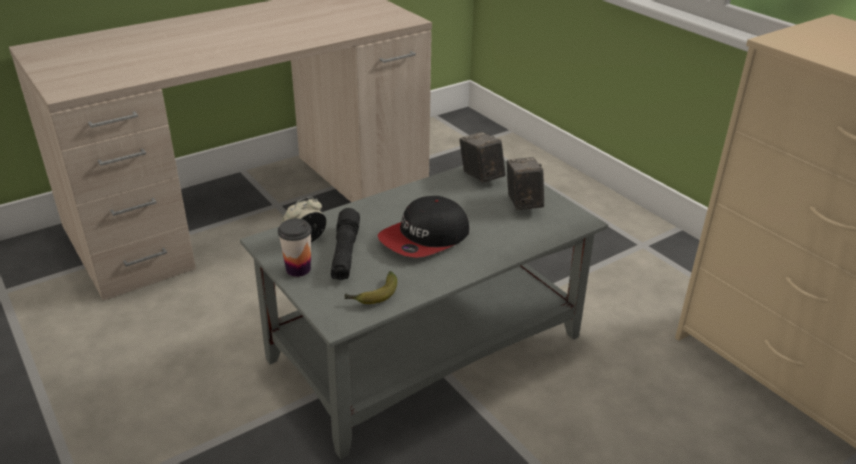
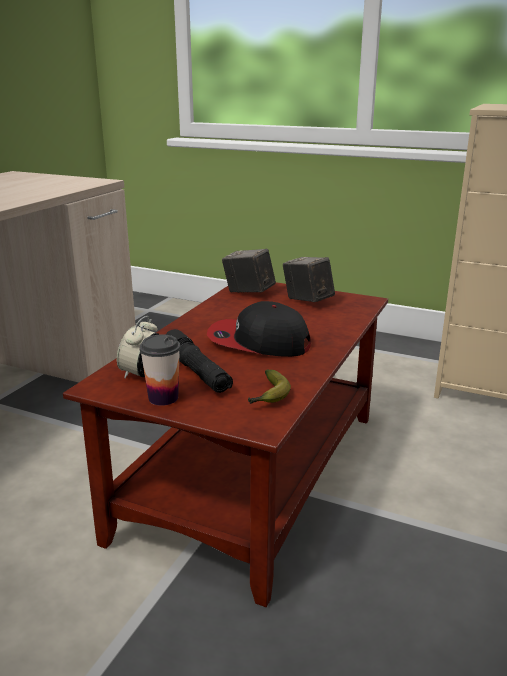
camera: 30 degrees left, 10 degrees down
grey coffee table [240,160,608,459] -> brown coffee table [63,282,388,607]
cap [377,196,469,258] -> cap turned 90 degrees clockwise [207,301,311,357]

